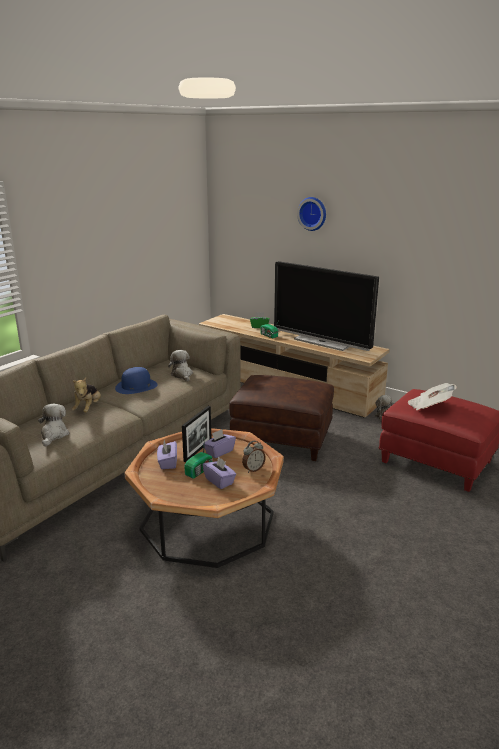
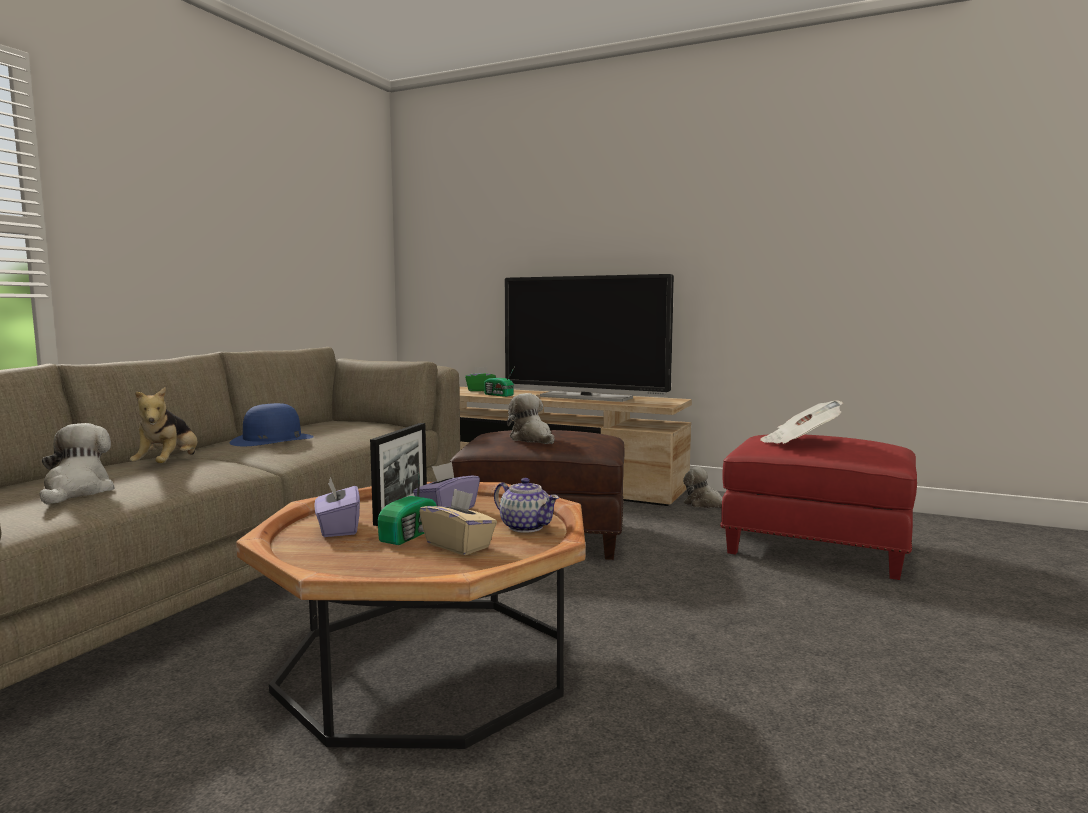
camera: 10 degrees left, 15 degrees down
plush toy [168,350,193,381] -> plush toy moved to [507,393,554,444]
purple tissue box [203,456,236,489] -> beige tissue box [419,489,497,555]
alarm clock [242,441,266,473] -> teapot [494,478,559,533]
wall clock [297,197,326,231] -> none

